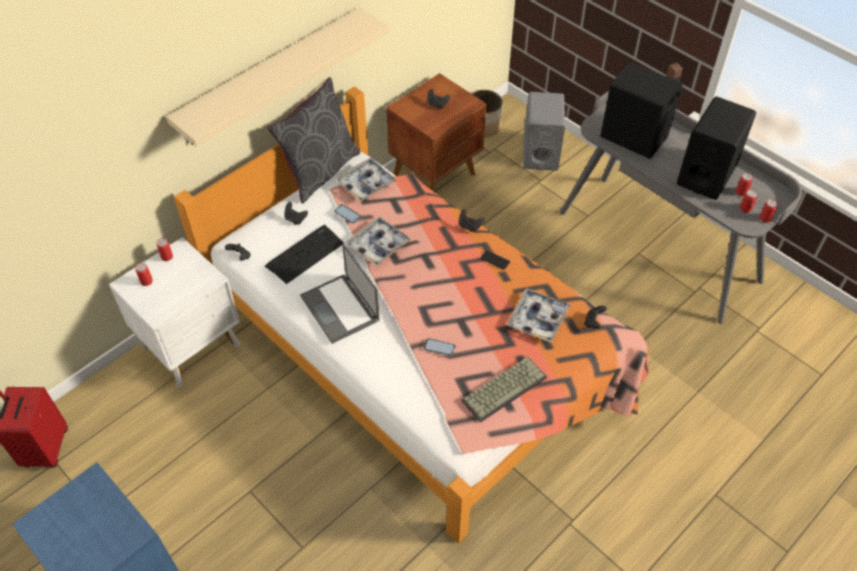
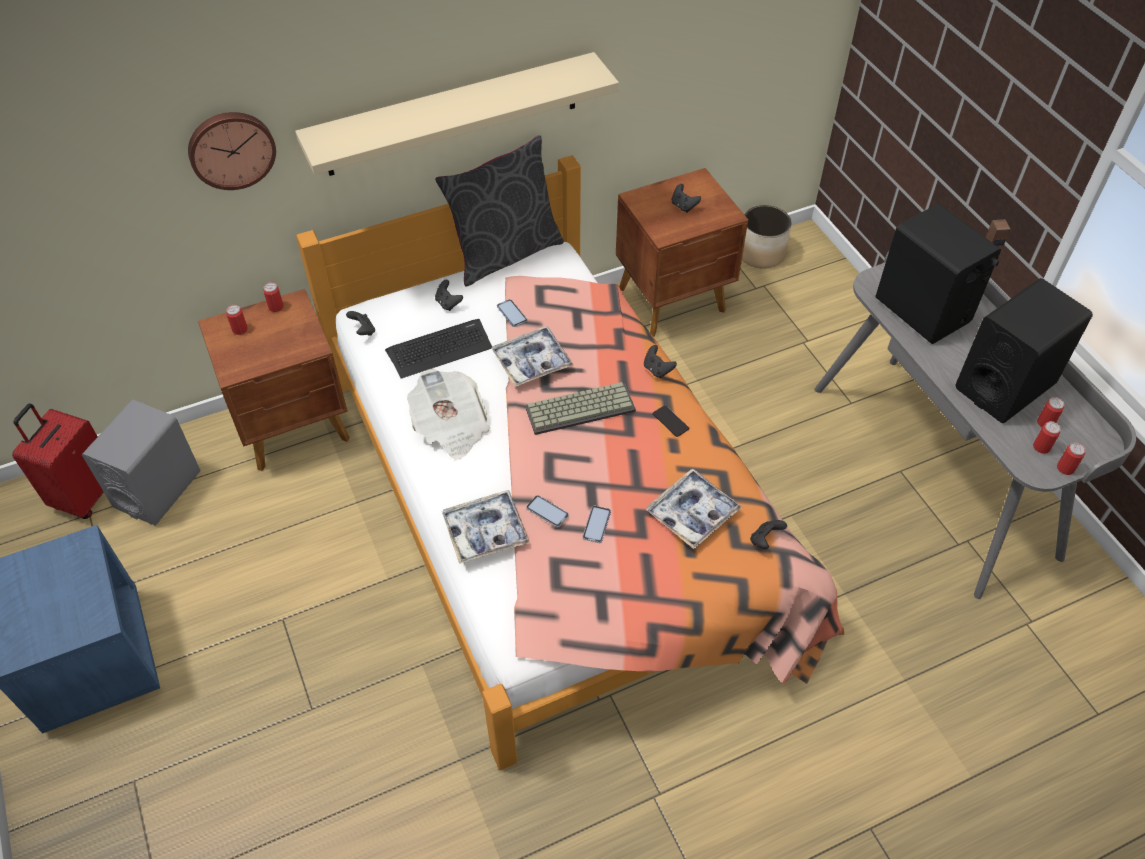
camera: 20 degrees right, 0 degrees up
white nightstand [109,237,240,388] -> brown nightstand [198,289,350,471]
laptop [300,243,380,344] -> newspaper [407,368,491,460]
tray [336,158,397,202] -> tray moved to [442,490,530,564]
keyboard [461,357,547,423] -> keyboard moved to [525,382,636,435]
grey speaker [523,92,565,171] -> grey speaker moved to [82,400,201,526]
none -> wall clock [188,112,276,190]
none -> phone [583,506,611,543]

